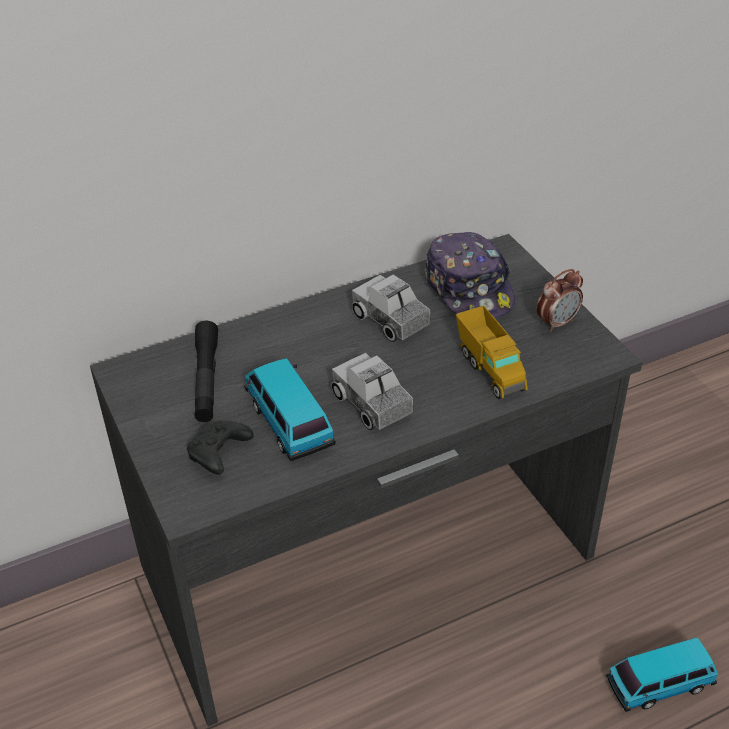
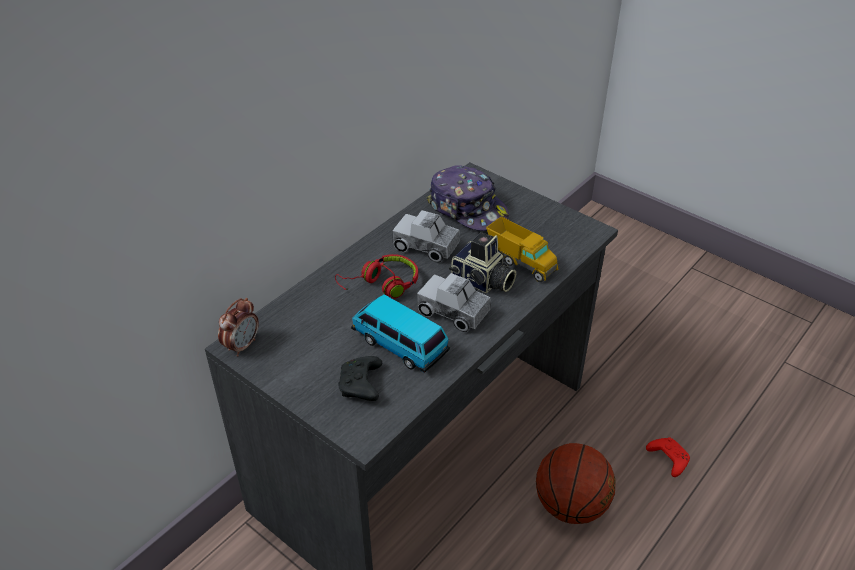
camera: 25 degrees left, 0 degrees up
black flashlight [194,321,218,422] -> none
alarm clock [537,269,583,332] -> alarm clock moved to [218,298,259,357]
toy car [606,637,718,712] -> red game controller [646,437,690,477]
none -> red headphones [335,254,418,299]
none -> camera [449,232,516,293]
none -> basketball [536,443,616,524]

